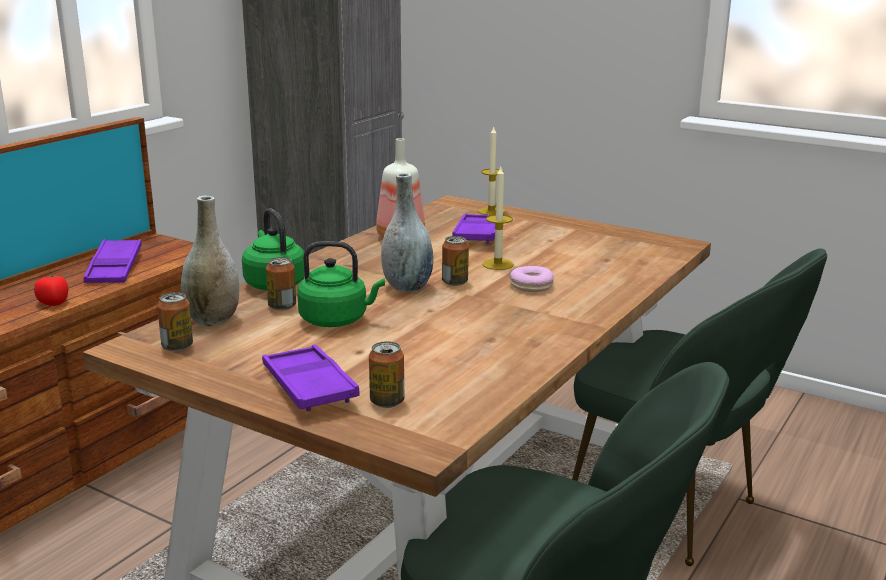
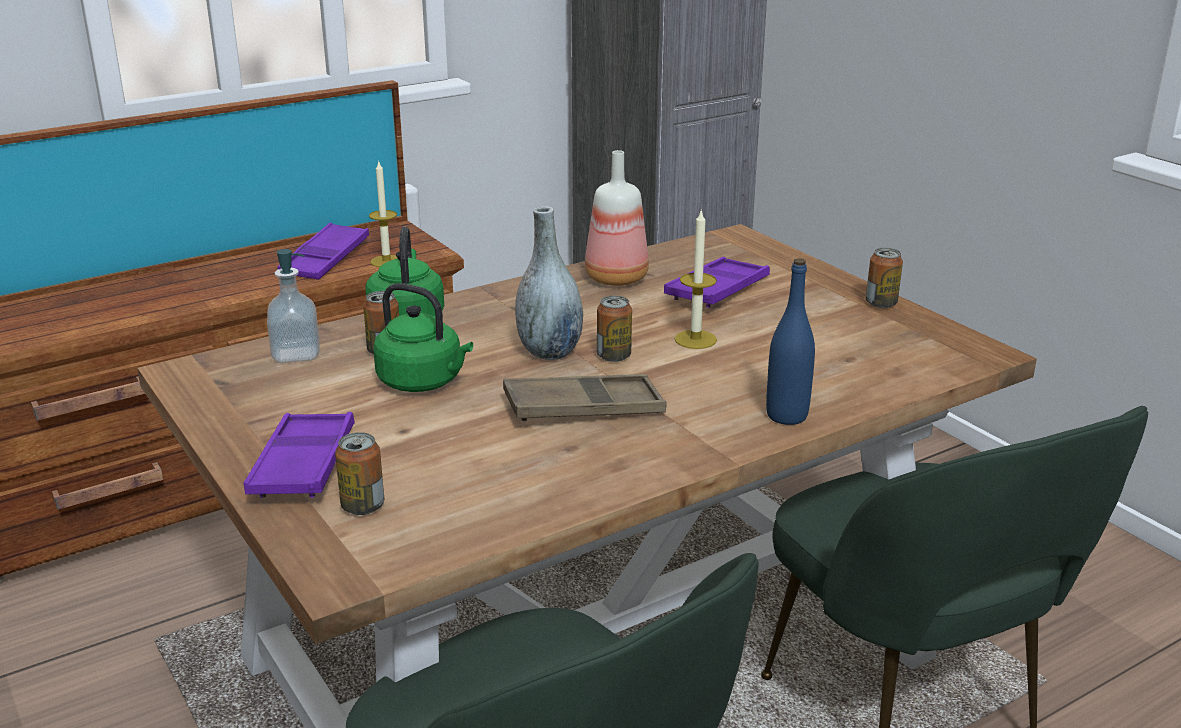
camera: 25 degrees right, 5 degrees up
tomato [34,274,68,306] -> none
can [157,292,193,351] -> can moved to [866,248,903,308]
grey vase [181,196,239,326] -> soap dispenser [267,249,320,363]
candle [478,127,505,215] -> candle moved to [369,162,397,267]
donut [510,266,554,292] -> none
none -> brown tray [503,374,667,422]
none -> blue bottle [766,258,815,425]

